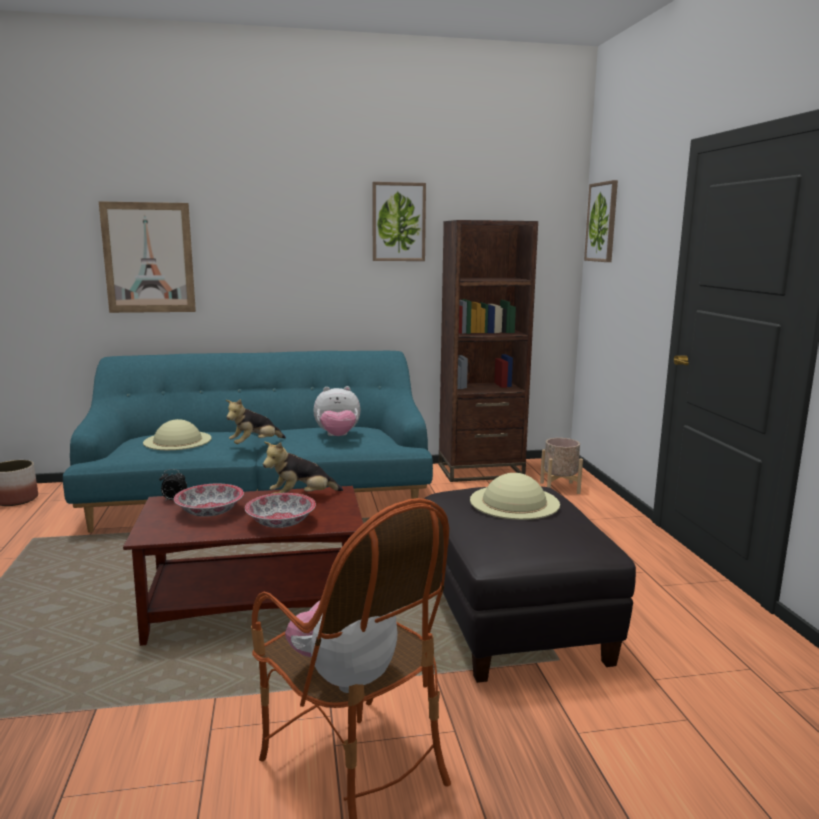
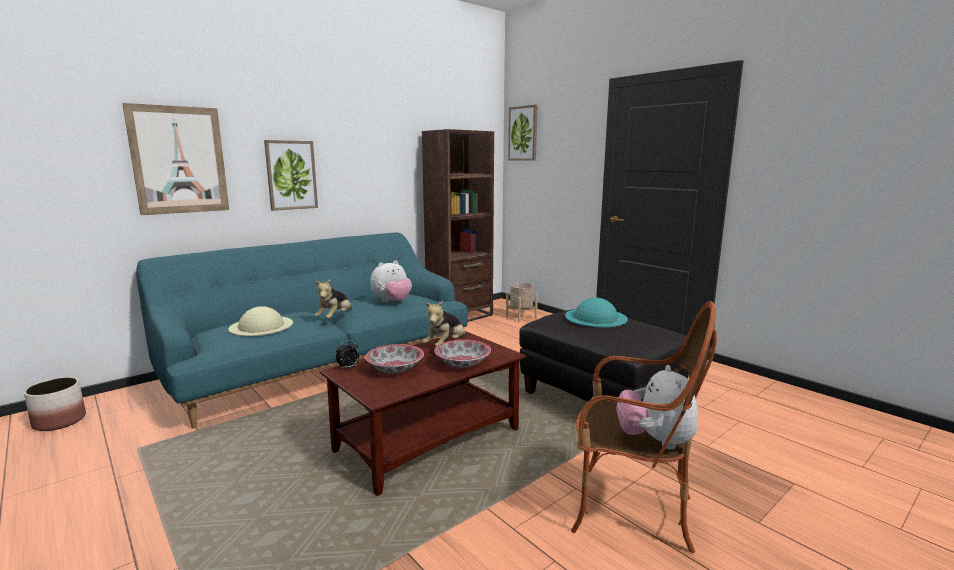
camera: 30 degrees left, 0 degrees up
picture [372,182,426,261] -> picture moved to [264,140,318,211]
beige hat [470,473,560,520] -> turquoise hat [565,298,628,327]

